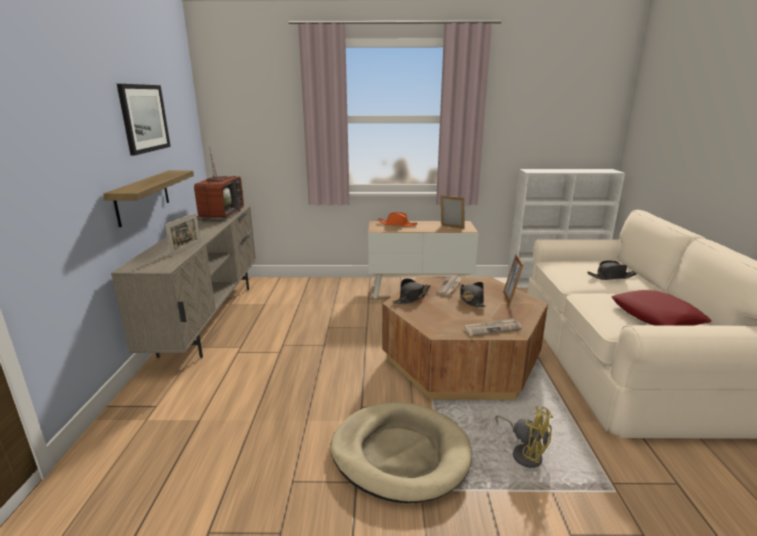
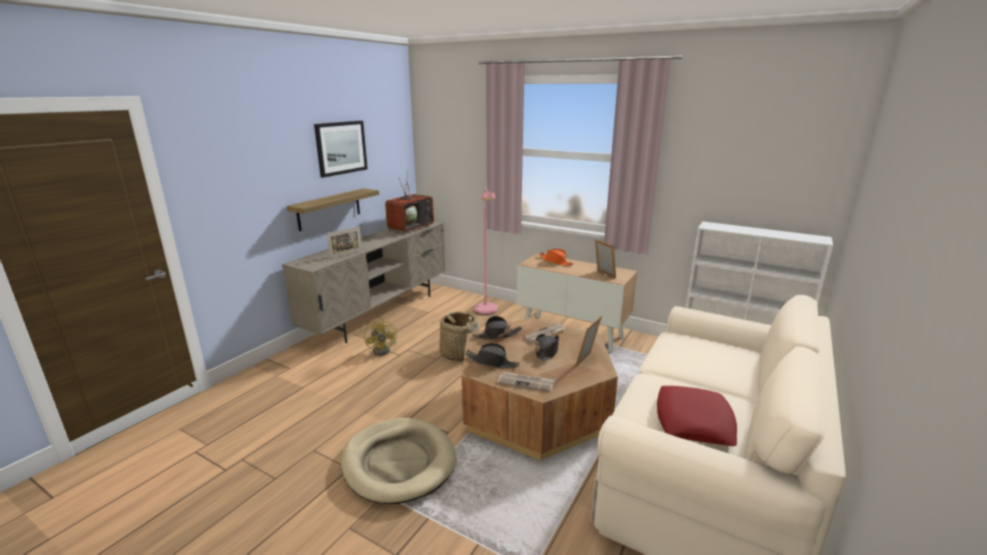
camera: 30 degrees right, 0 degrees up
yellow fan [495,406,553,468] -> yellow fan moved to [364,318,397,356]
black hat [587,260,636,280] -> black hat moved to [465,343,520,368]
none -> basket [440,311,479,361]
none -> pink floor lamp [475,187,497,315]

